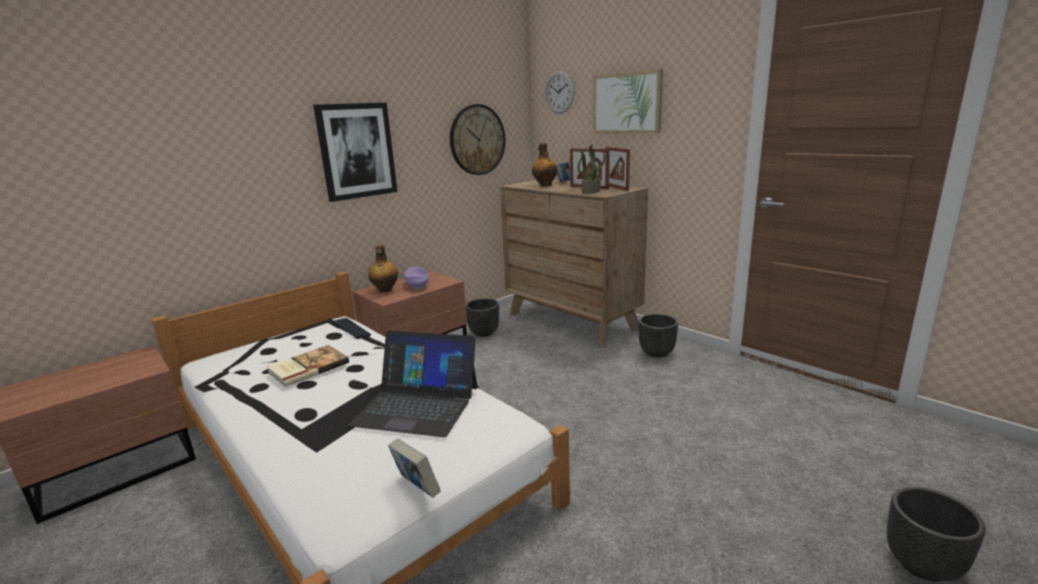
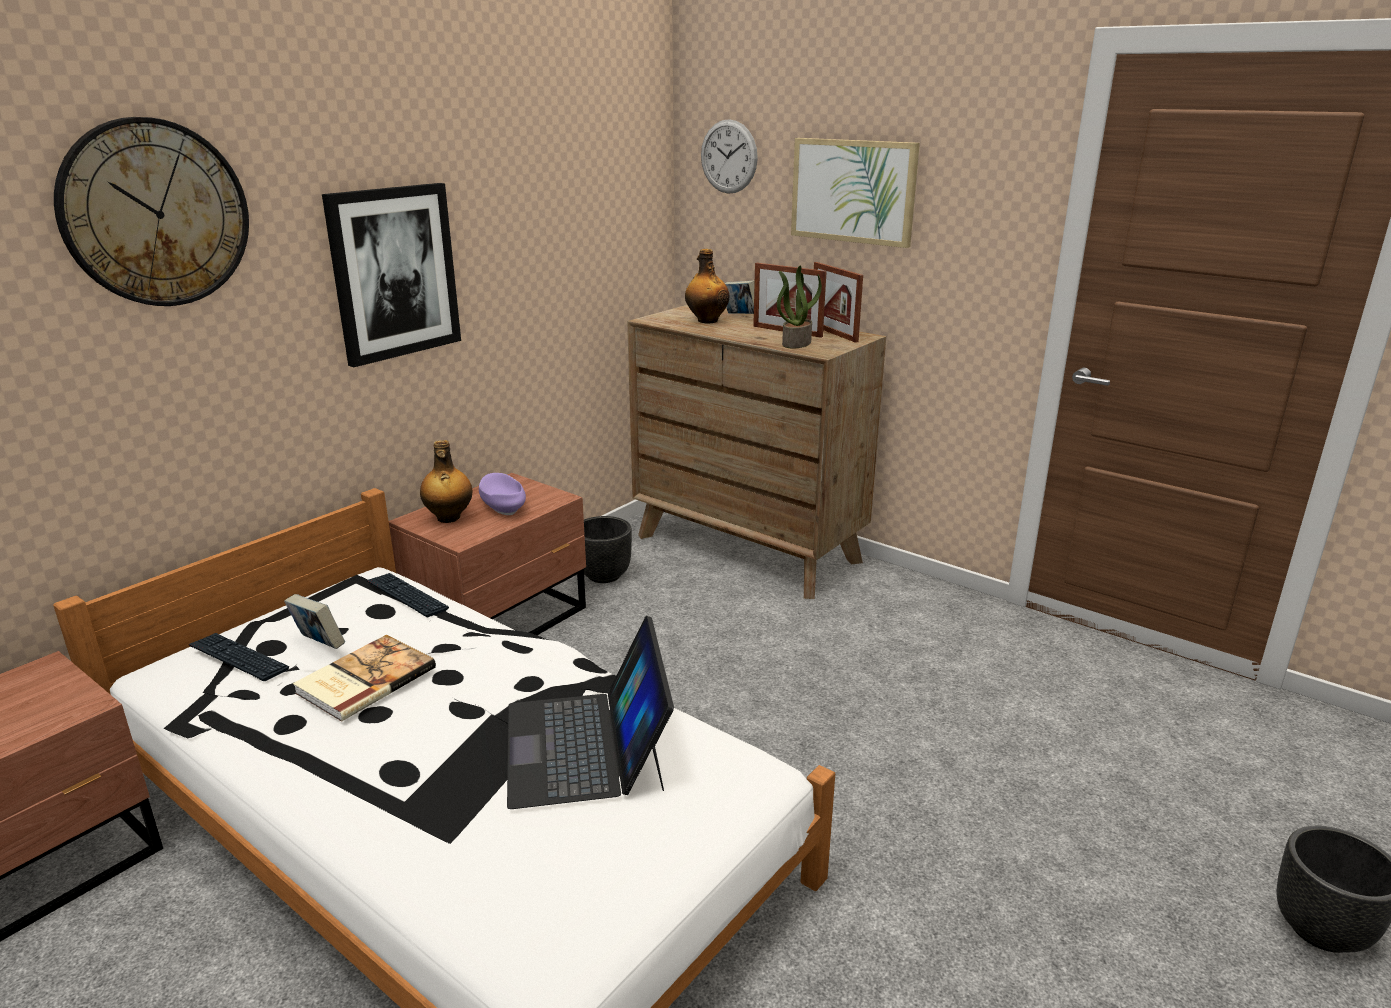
camera: 10 degrees left, 5 degrees up
laptop [348,330,478,437] -> laptop turned 75 degrees clockwise [507,616,674,809]
book [388,439,441,498] -> book moved to [284,594,345,649]
wall clock [450,104,505,175] -> wall clock moved to [54,117,249,306]
black planter [638,314,678,357] -> none
none -> keyboard [189,633,289,681]

